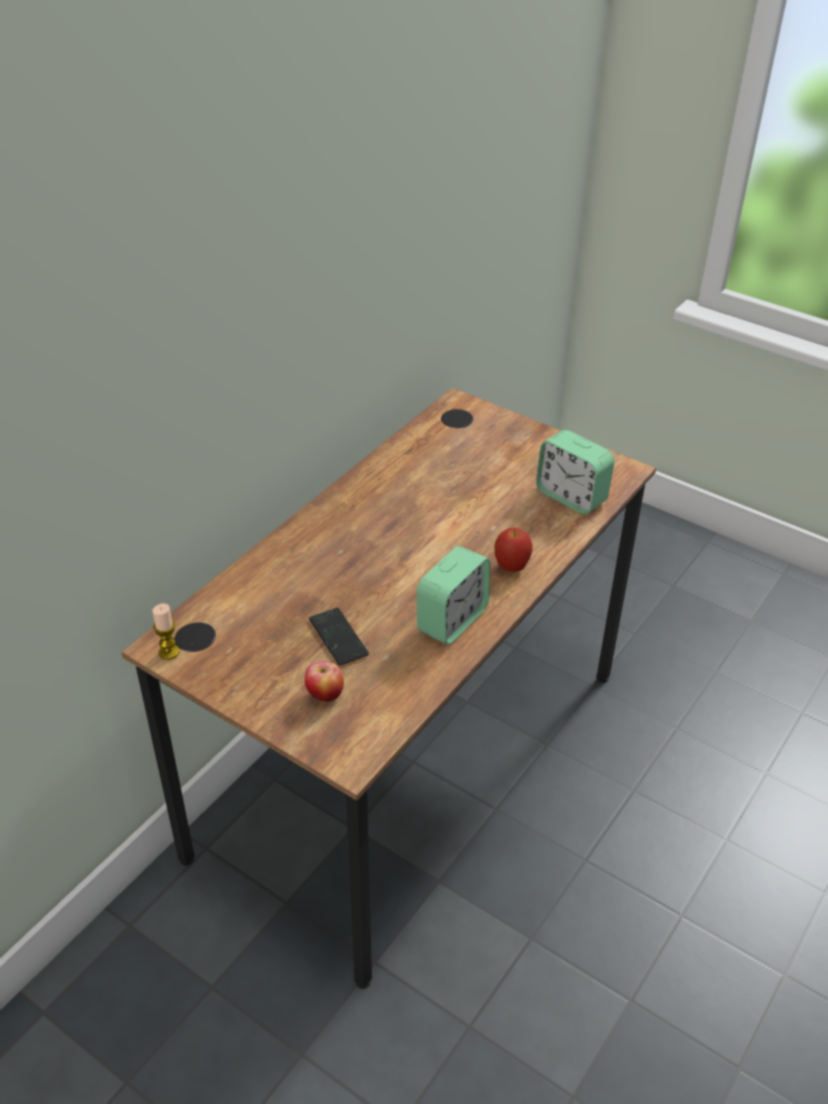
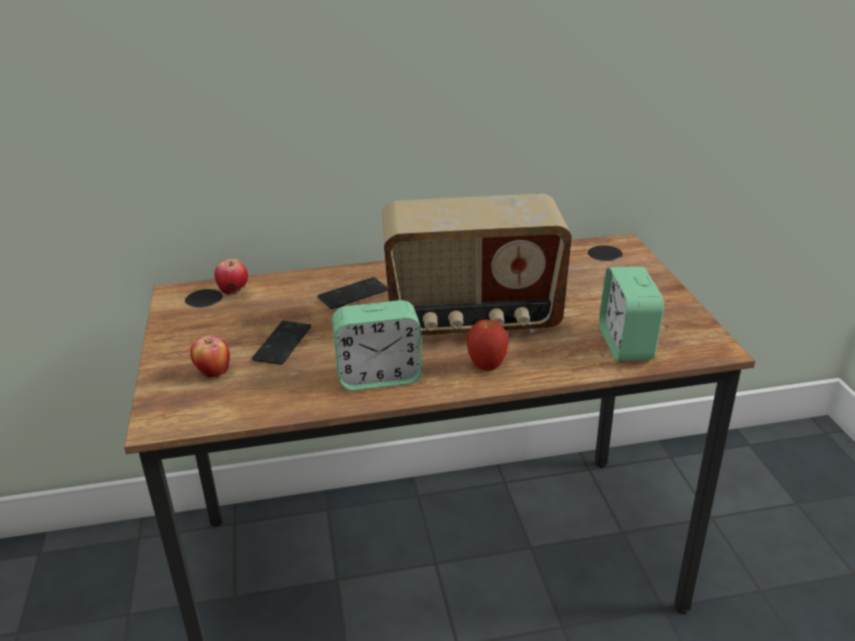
camera: 45 degrees right, 10 degrees down
candle [153,604,179,660] -> none
none -> apple [214,259,248,295]
none -> phone [317,277,388,309]
none -> radio [382,194,572,339]

